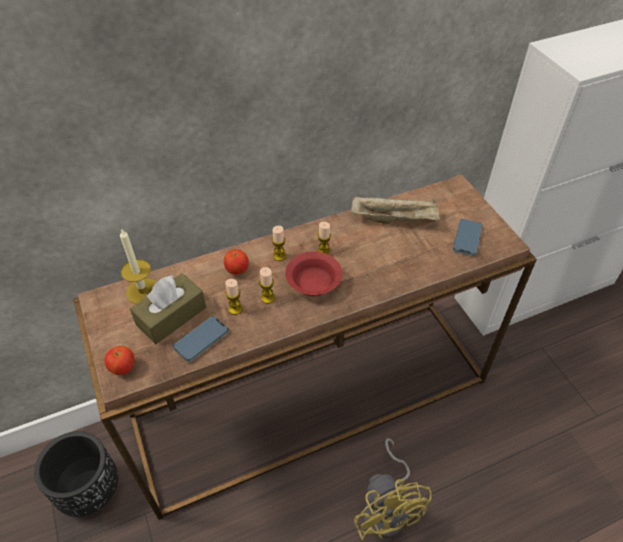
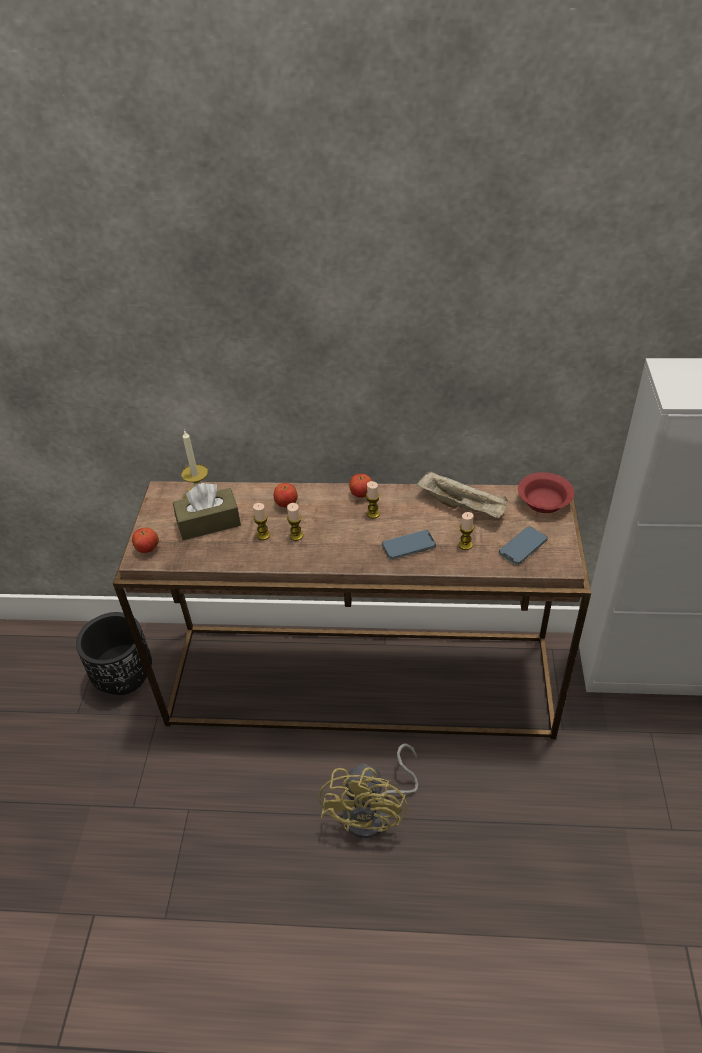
camera: 30 degrees right, 5 degrees down
phone [173,316,229,362] -> phone moved to [382,530,436,560]
candle [272,226,286,261] -> candle moved to [459,512,474,550]
red bowl [285,252,342,296] -> red bowl moved to [518,472,574,513]
none -> apple [349,474,372,498]

